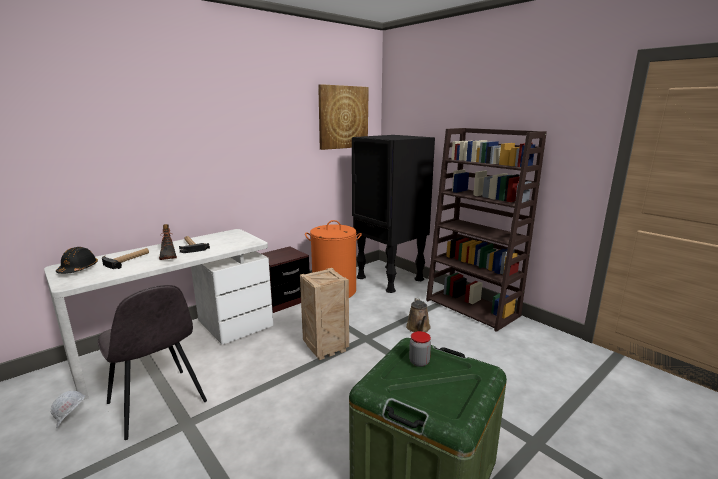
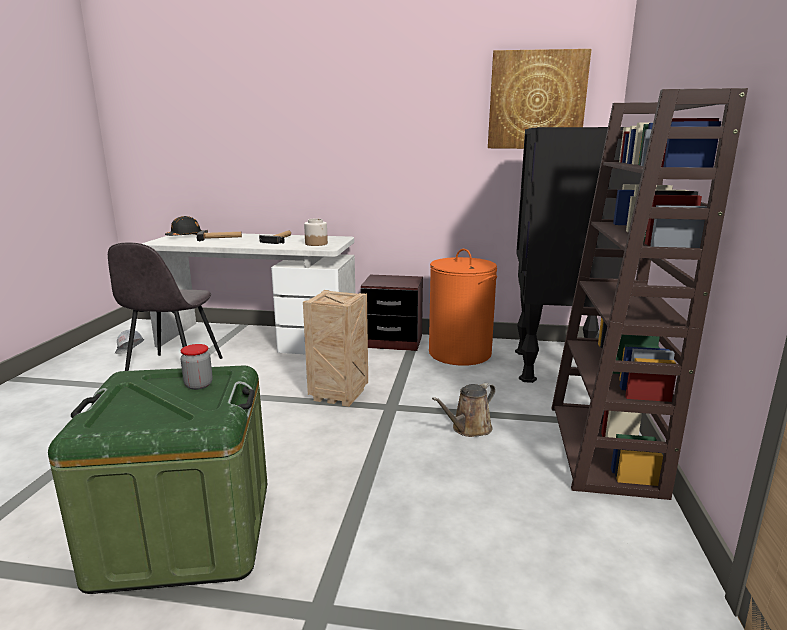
camera: 50 degrees right, 0 degrees up
boot [159,224,177,260] -> none
none -> jar [304,219,328,246]

